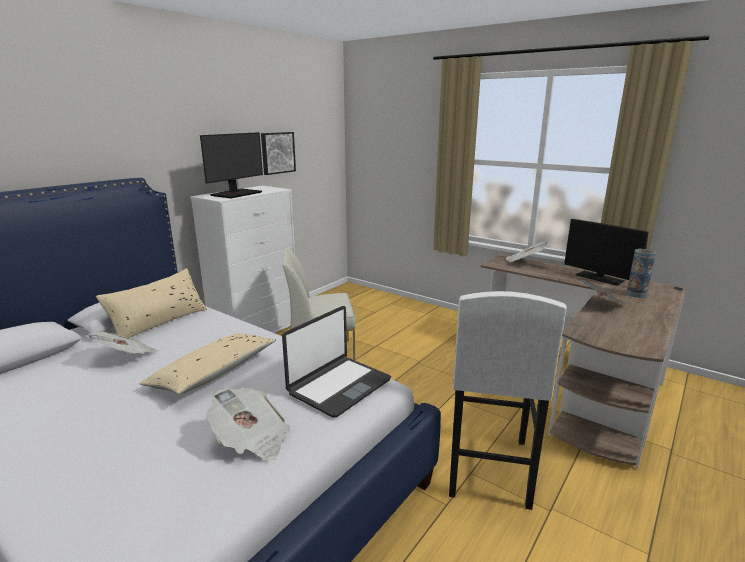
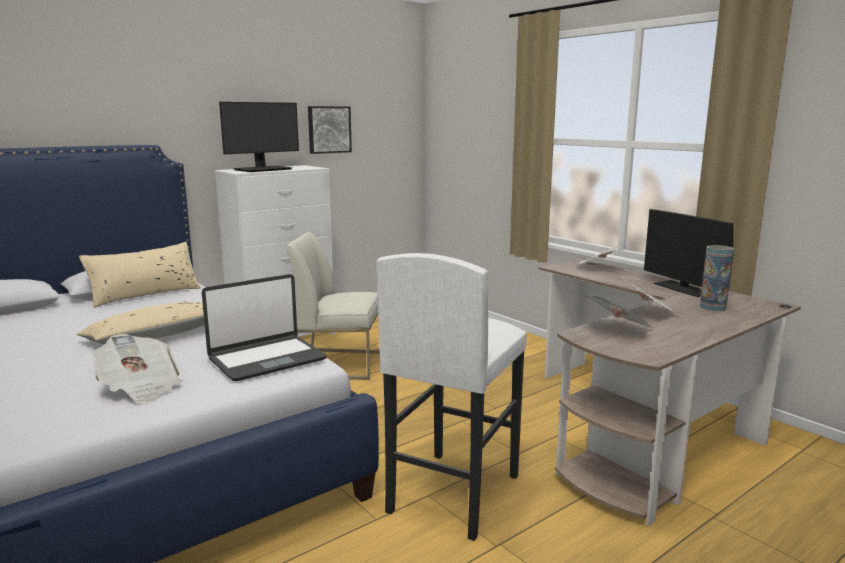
camera: 15 degrees right, 5 degrees down
newspaper [85,332,159,354] -> newspaper moved to [584,295,655,328]

